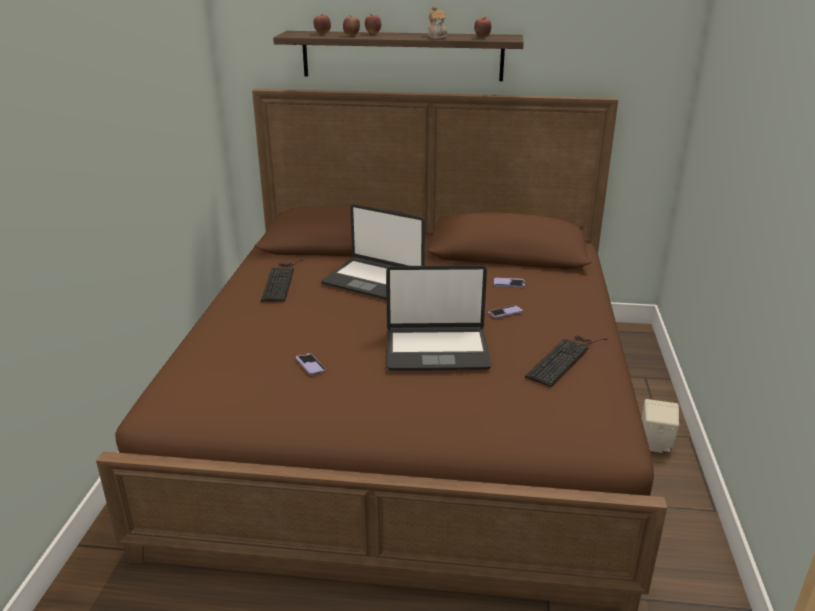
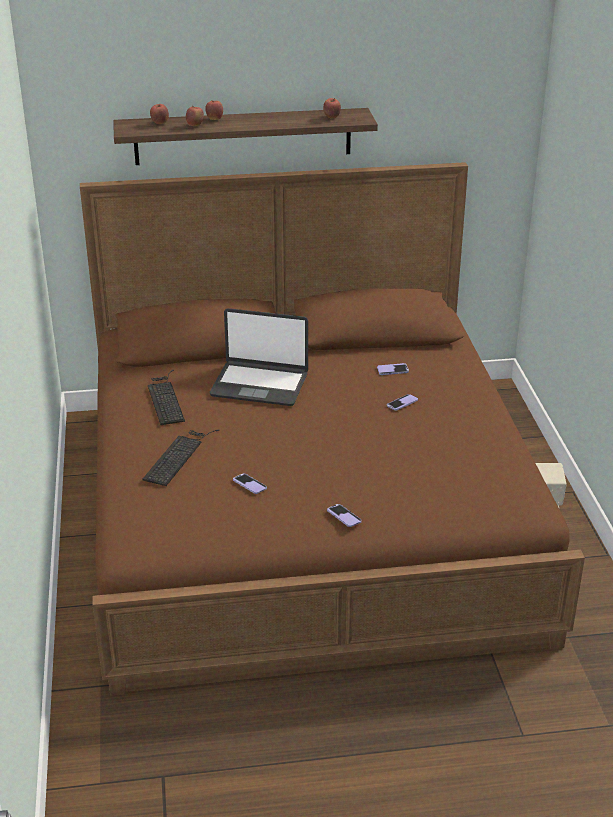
camera: 15 degrees left, 5 degrees up
laptop [386,265,492,371] -> none
teapot [428,5,447,39] -> none
keyboard [525,335,608,387] -> keyboard moved to [143,430,219,486]
none -> phone [327,504,362,527]

